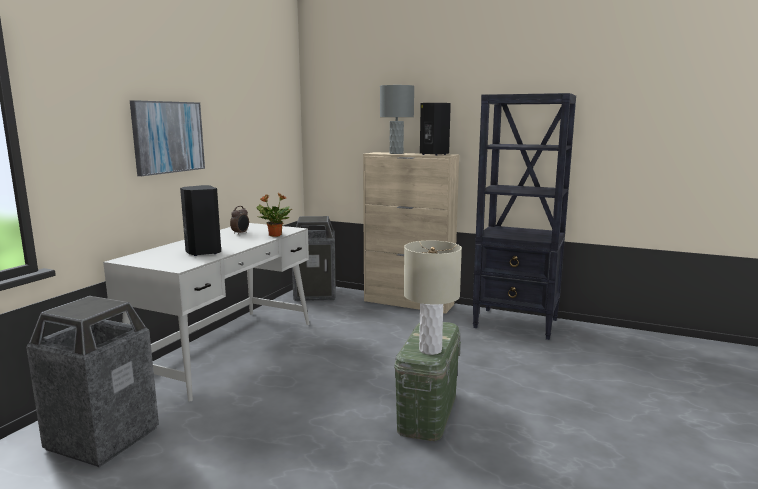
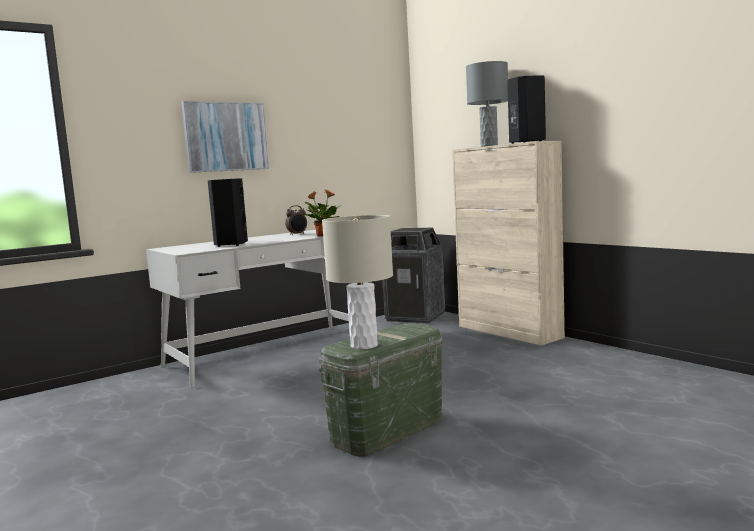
camera: 30 degrees right, 5 degrees down
trash can [26,296,159,467] -> none
black bookcase [473,93,576,340] -> none

